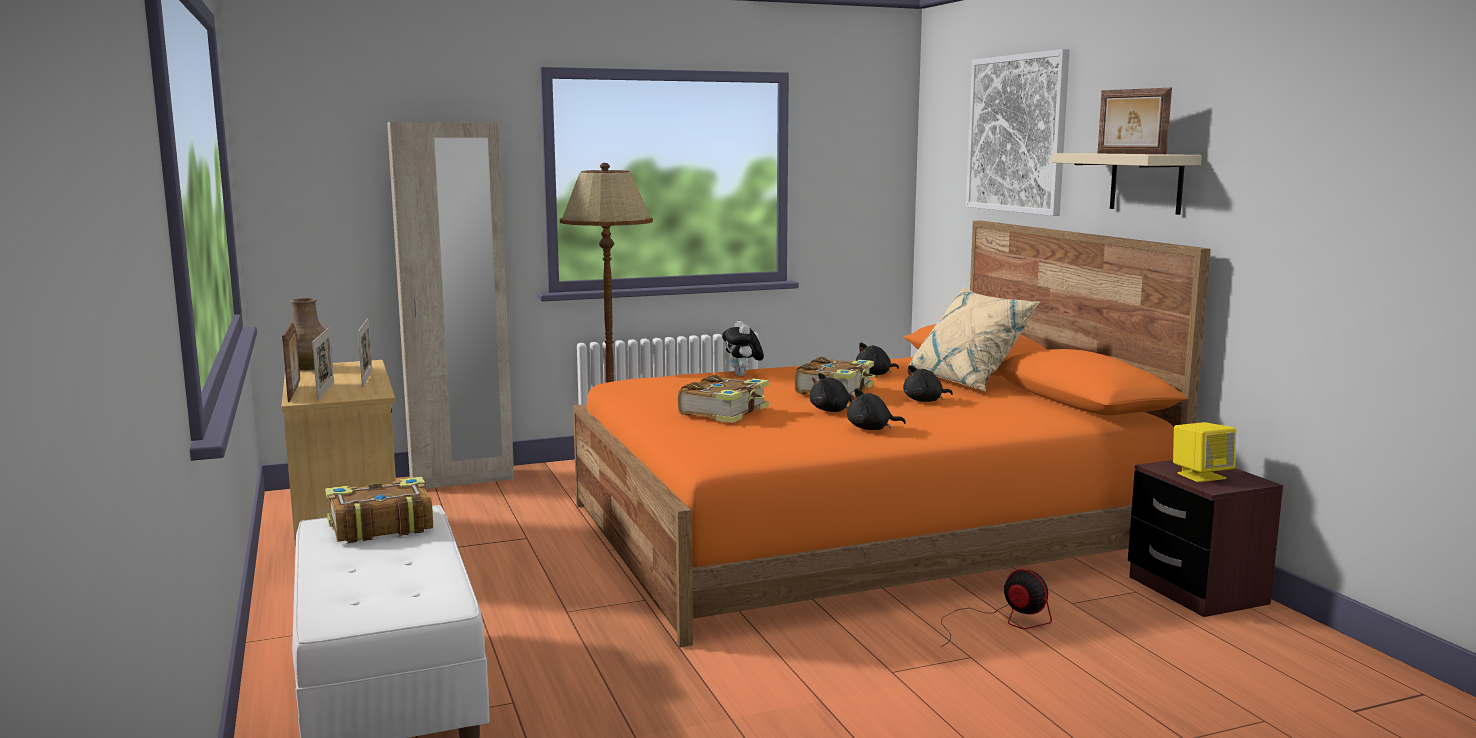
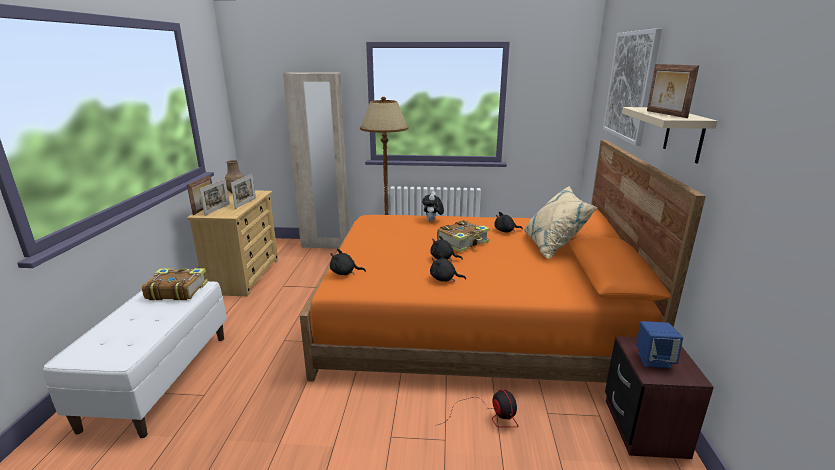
camera: 25 degrees right, 10 degrees up
book [678,375,769,423] -> none
black plush toy [903,365,953,402] -> black plush toy moved to [330,249,366,275]
yellow speaker [1173,422,1236,482] -> blue speaker [636,321,683,368]

